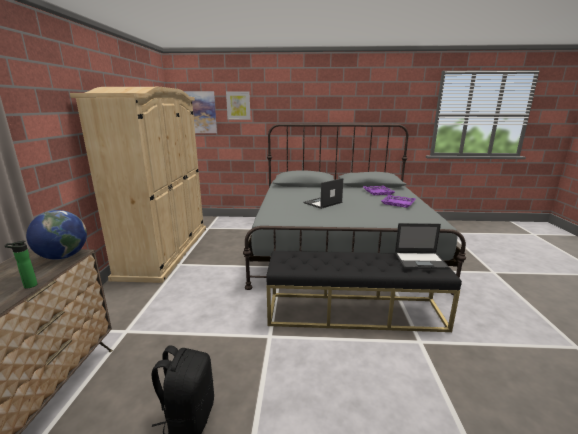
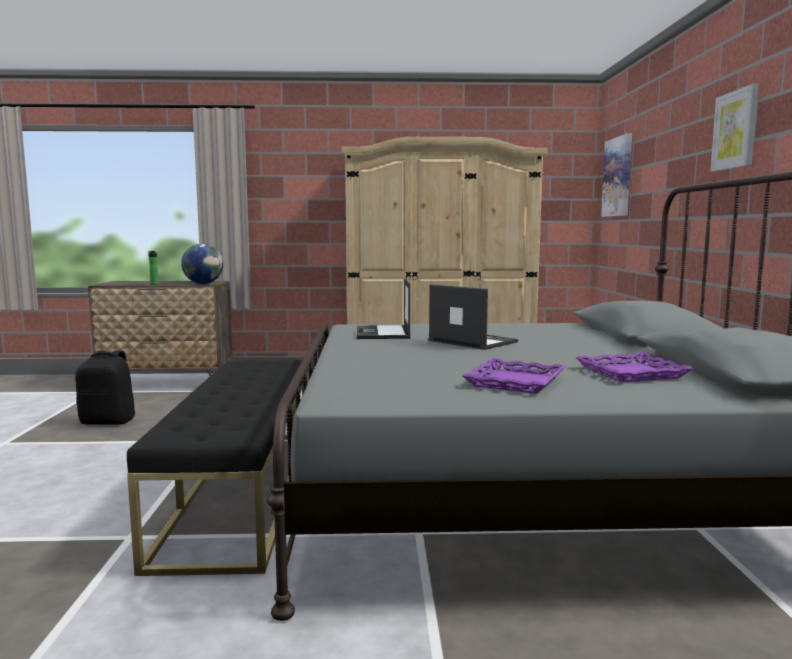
camera: 85 degrees right, 10 degrees down
picture [226,92,251,120] -> picture moved to [710,84,759,172]
laptop [395,223,449,269] -> laptop moved to [357,278,411,339]

